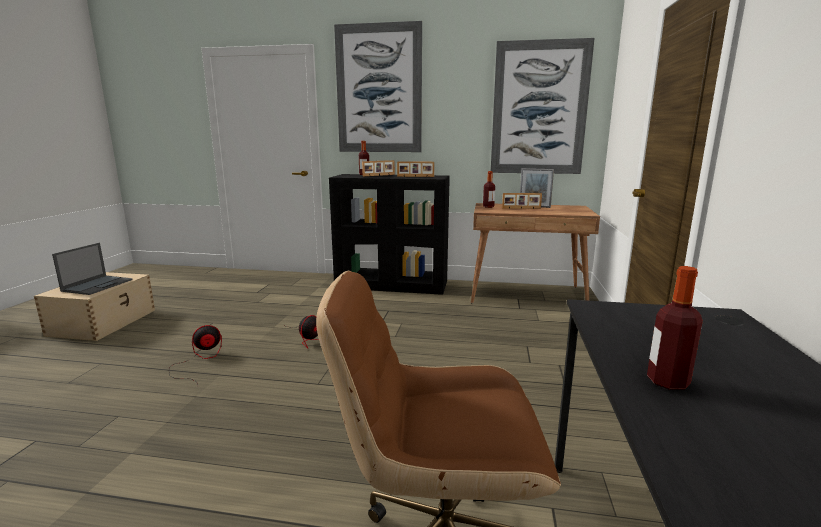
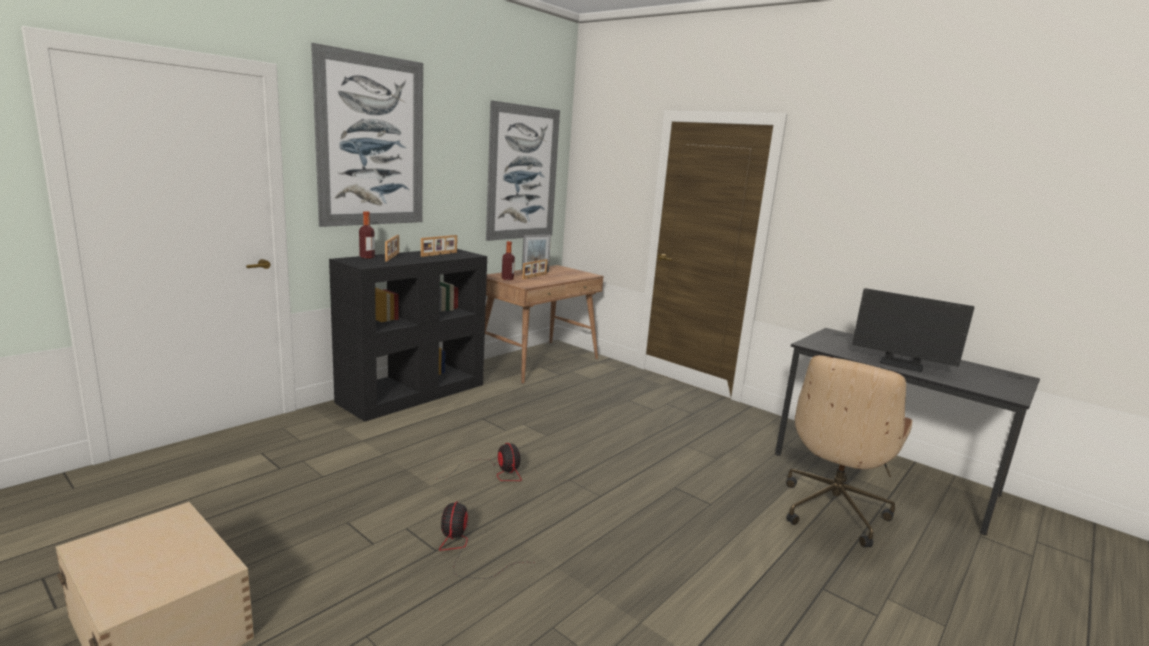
camera: 60 degrees left, 0 degrees up
laptop [52,243,133,295] -> none
bottle [647,266,703,390] -> monitor [852,288,974,372]

